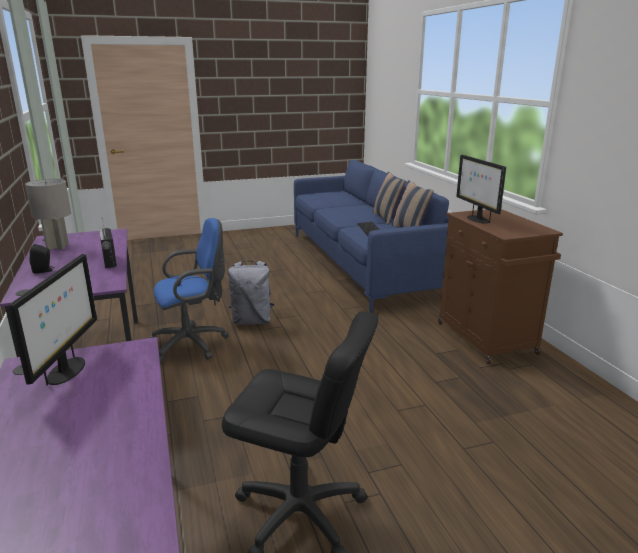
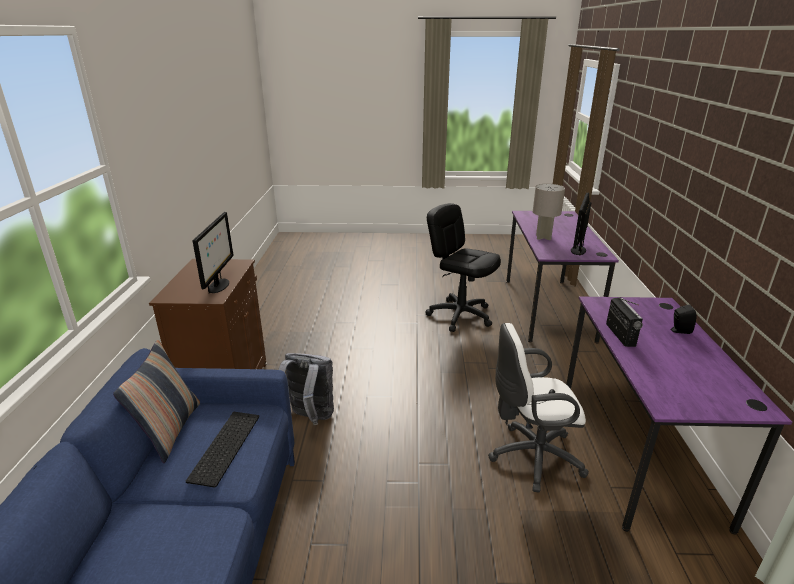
camera: 160 degrees left, 5 degrees up
grey table lamp [25,179,71,250] -> grey table lamp moved to [533,184,565,240]
blue office chair [149,218,229,363] -> white office chair [488,323,589,493]
grey backpack [228,260,274,324] -> grey backpack moved to [279,353,334,425]
pillow [373,172,405,225] -> none

